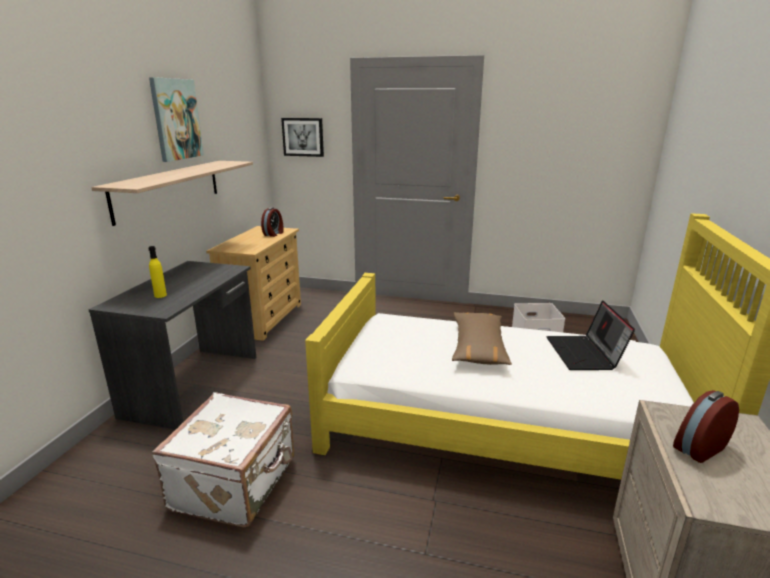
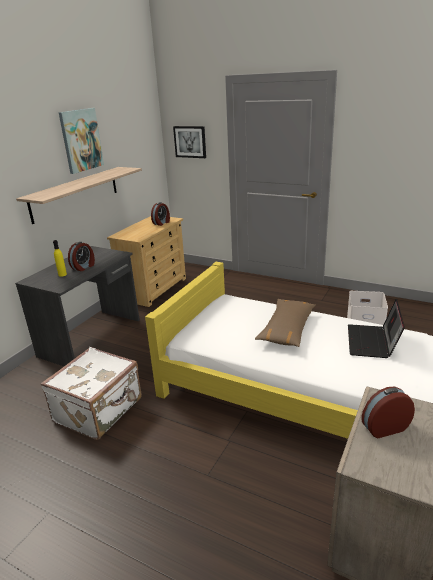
camera: 15 degrees right, 5 degrees up
none -> alarm clock [68,242,95,271]

